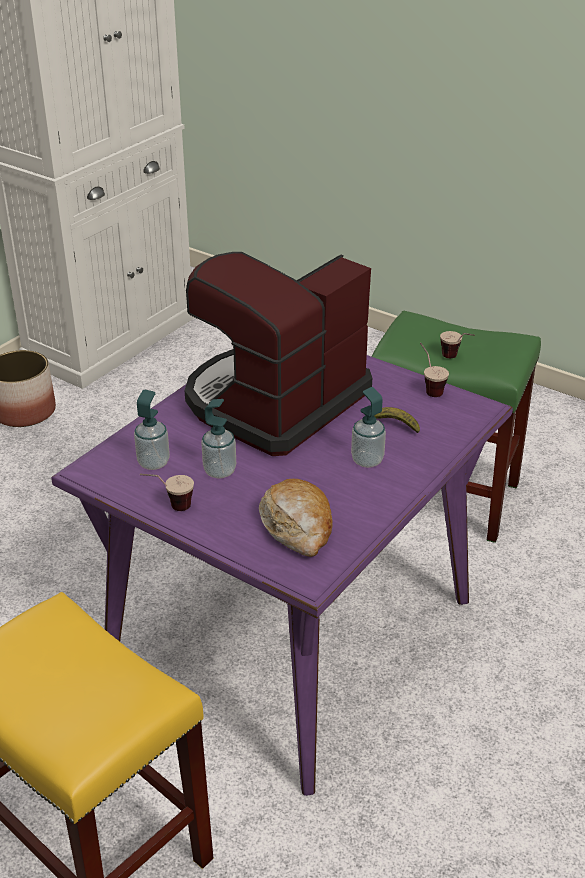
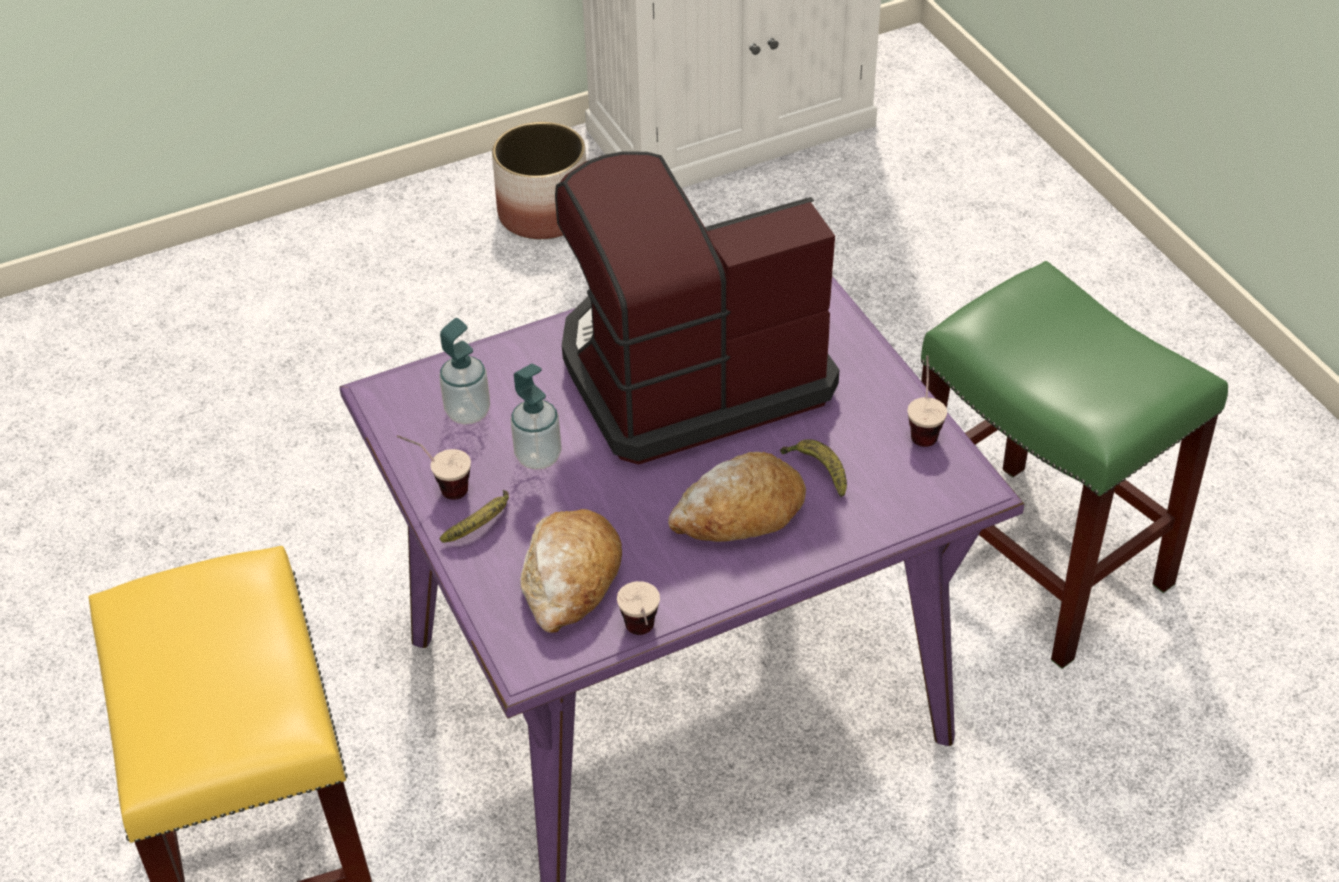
camera: 30 degrees right, 10 degrees up
soap dispenser [351,387,386,468] -> bread [668,452,806,542]
cup [440,331,474,358] -> cup moved to [617,581,660,635]
none -> banana [440,490,509,543]

